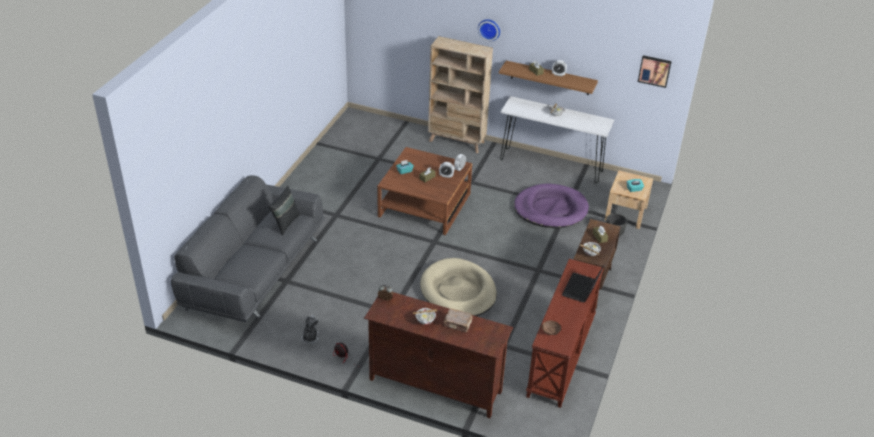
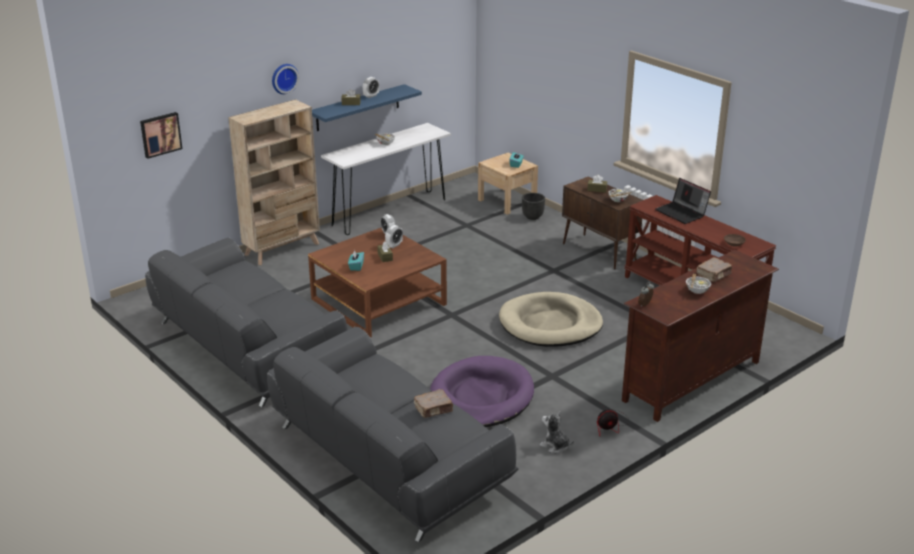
camera: 60 degrees left, 10 degrees down
black pillow [269,186,300,235] -> none
brown shelf [499,61,598,95] -> blue shelf [312,84,422,131]
purple dog bed [514,184,589,228] -> purple dog bed moved to [430,356,534,427]
picture [638,55,672,88] -> picture moved to [140,112,182,159]
none -> grey sofa [145,238,348,407]
none -> brown book [414,389,454,418]

